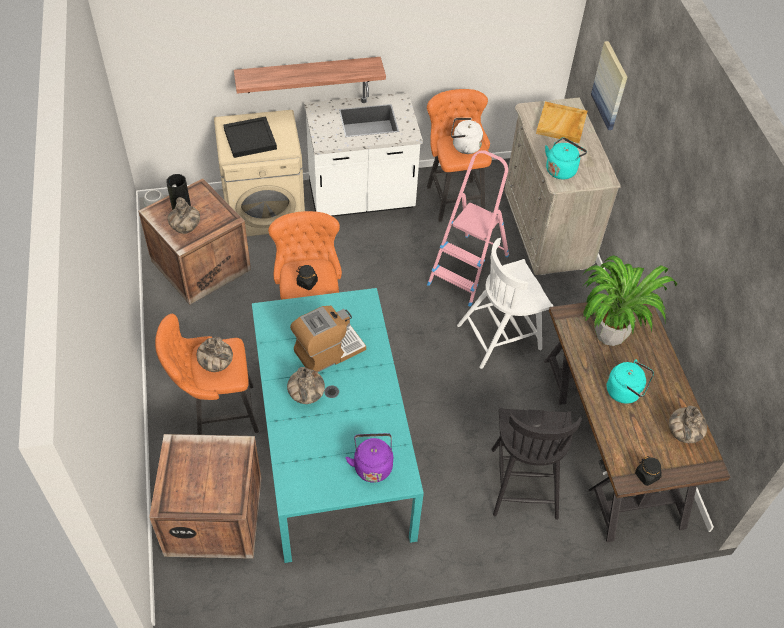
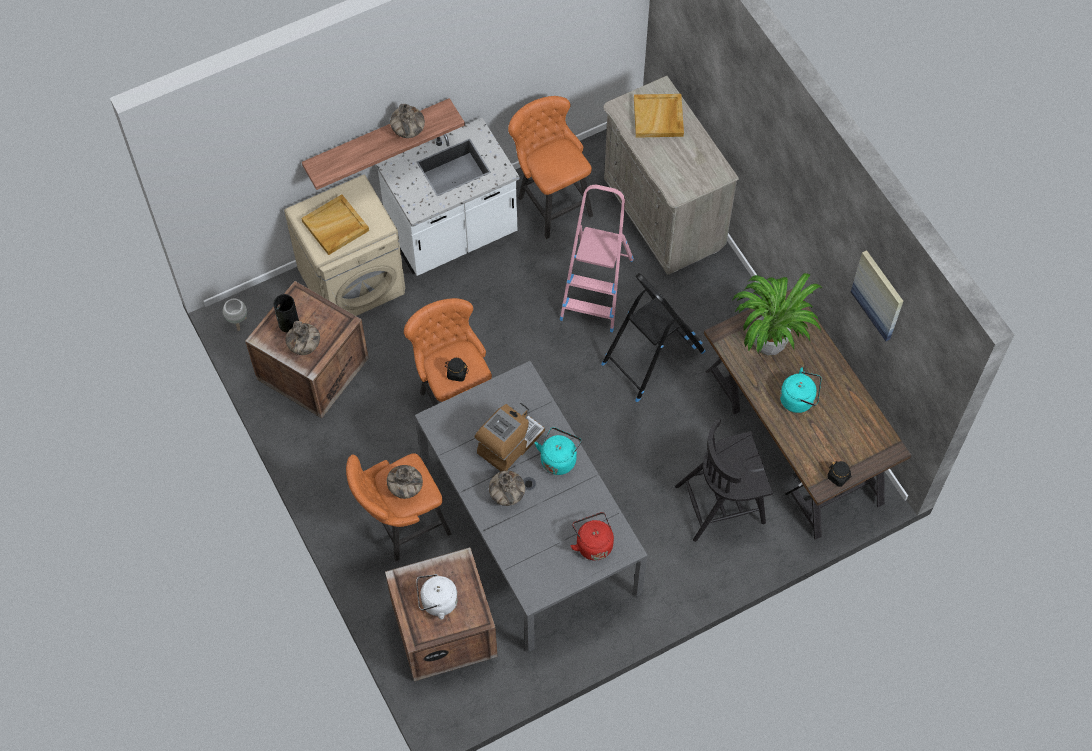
camera: 15 degrees left, 10 degrees up
black tray [223,116,277,158] -> beige tray [301,194,369,255]
turquoise dining table [252,288,424,563] -> grey dining table [415,361,648,652]
purple kettle [345,433,393,483] -> red kettle [571,512,614,561]
white kettle [451,118,483,154] -> white kettle moved to [416,574,458,619]
white chair [457,238,554,369] -> black step ladder [601,273,706,402]
black chair [491,408,582,520] -> black chair turned 90 degrees clockwise [675,419,773,542]
turquoise kettle [545,137,587,180] -> turquoise kettle moved to [535,427,582,475]
picture [591,41,628,130] -> picture moved to [851,250,903,341]
vase [669,406,707,443] -> vase moved to [390,104,425,138]

